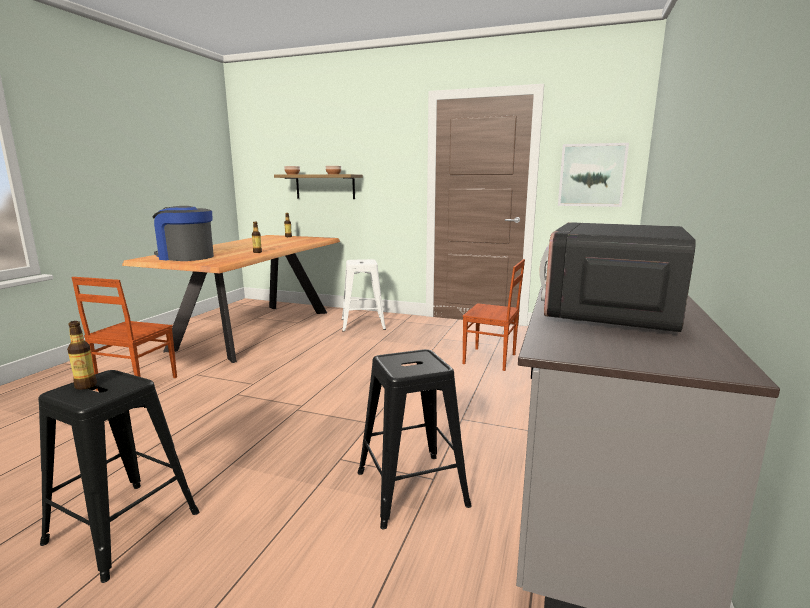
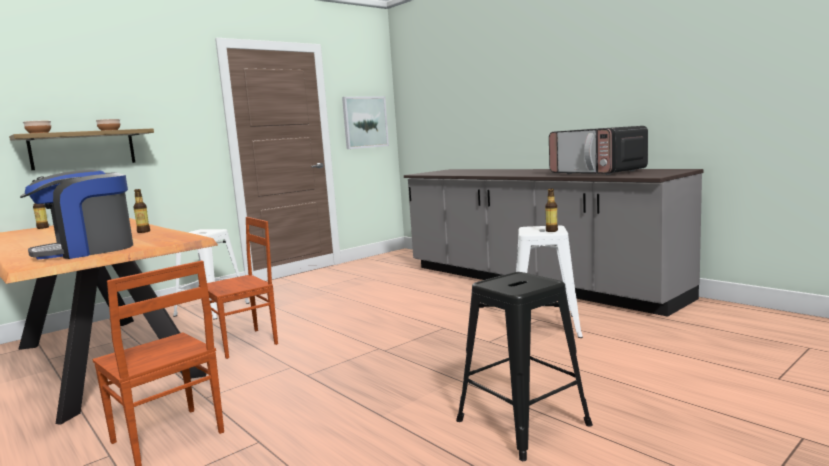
camera: 60 degrees left, 5 degrees down
bottle [67,321,97,390] -> bottle moved to [545,189,558,232]
black stool [358,349,472,529] -> white stool [516,225,583,338]
brown chair [463,259,525,371] -> brown chair moved to [199,217,278,359]

